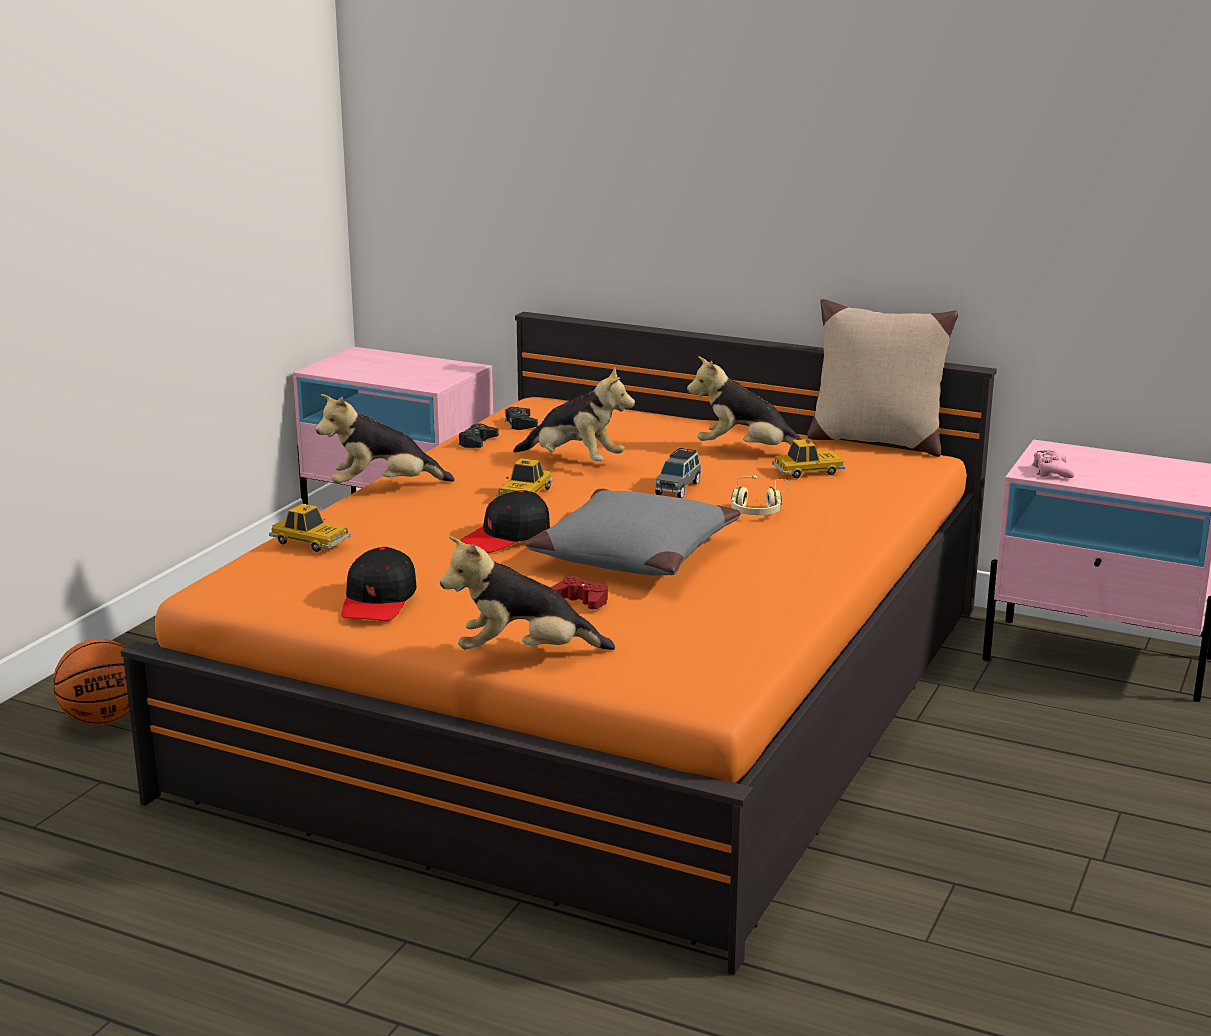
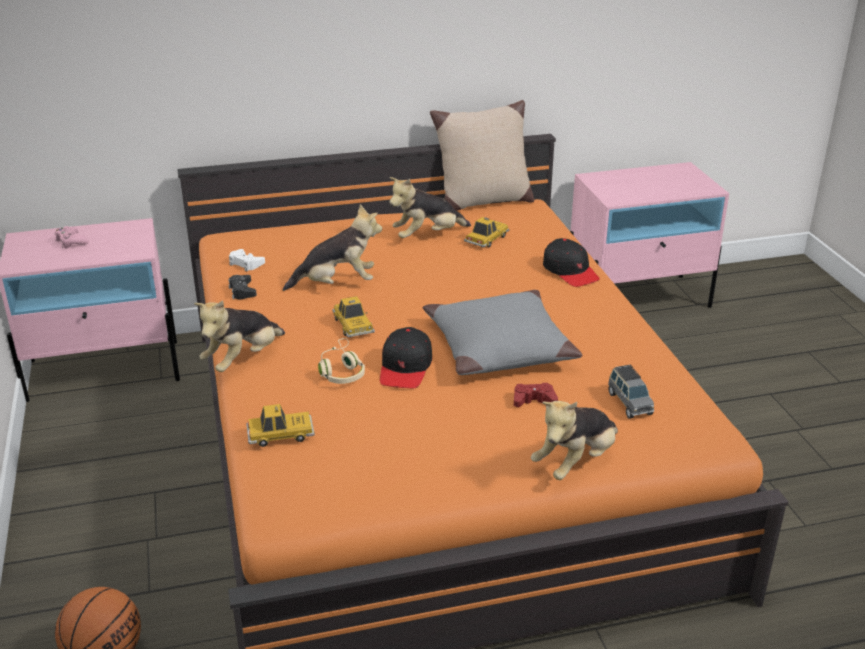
camera: 40 degrees left, 10 degrees up
black cap [341,547,416,621] -> black cap moved to [543,238,600,287]
black game controller [504,407,538,430] -> white game controller [229,249,265,271]
grey toy car [655,448,701,498] -> grey toy car moved to [608,364,654,419]
beige headphones [731,476,790,515] -> beige headphones moved to [318,338,365,384]
pink game controller [1032,449,1075,478] -> pink game controller moved to [55,226,89,249]

